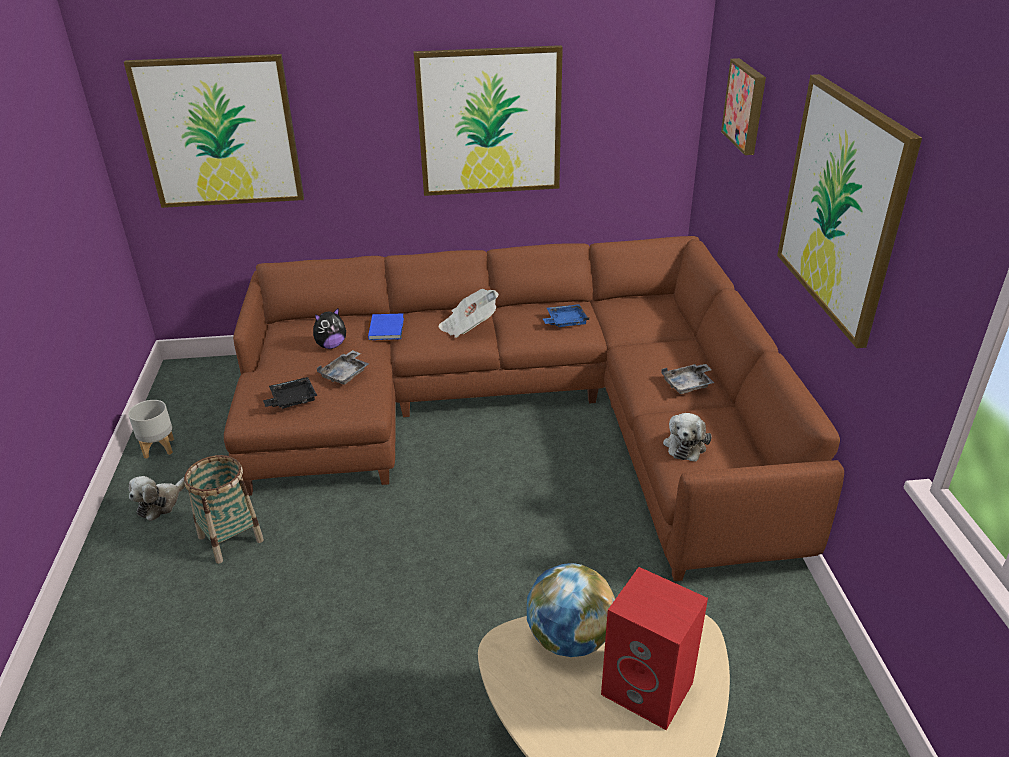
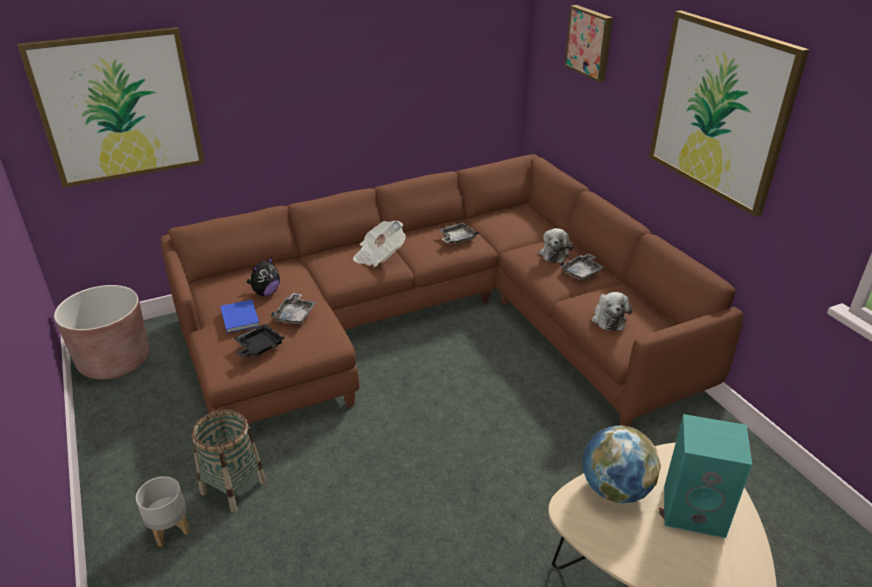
camera: 20 degrees left, 0 degrees up
grey planter [128,400,174,459] -> grey planter moved to [136,476,190,547]
plush toy [129,476,185,521] -> plush toy moved to [539,228,573,263]
blue book [368,313,404,340] -> blue book moved to [220,299,260,334]
picture [414,45,563,196] -> none
blue tray [543,304,589,327] -> grey tray [439,223,479,244]
red speaker [601,567,708,730] -> turquoise speaker [664,414,752,538]
none -> brown planter [54,285,149,380]

